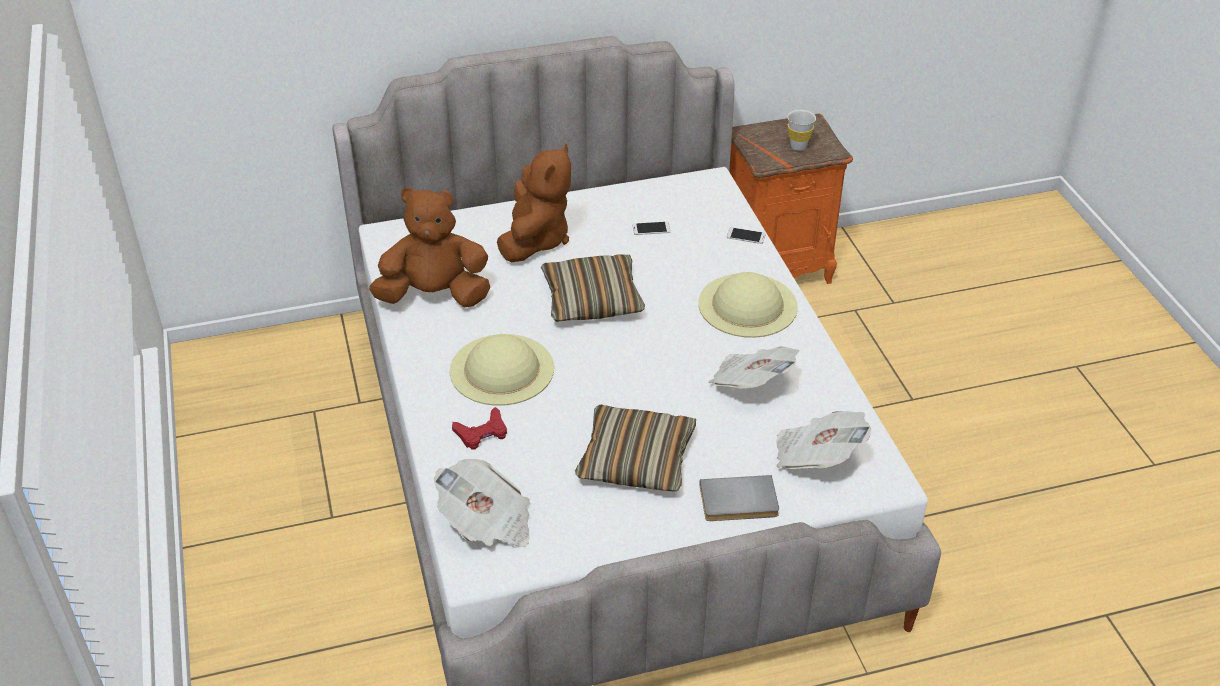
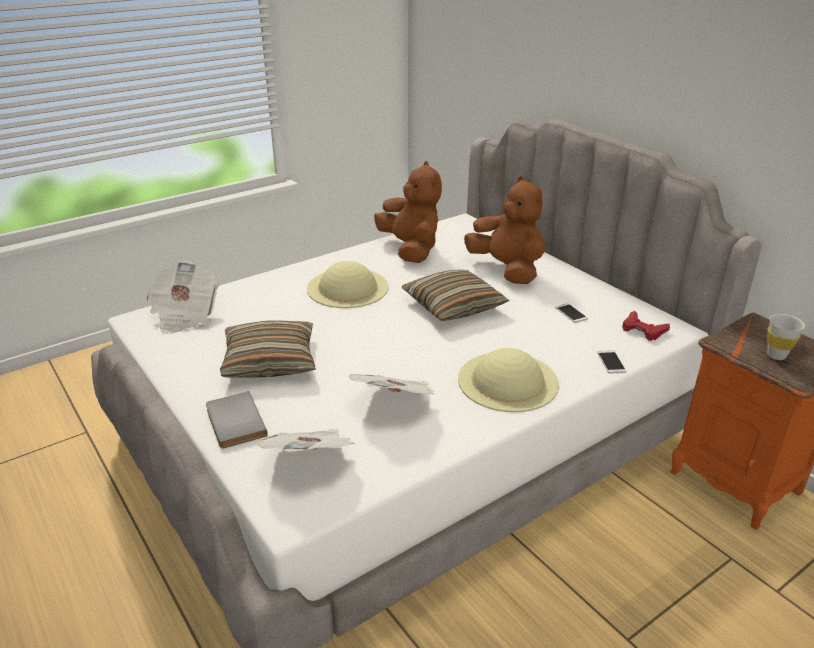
camera: 70 degrees right, 10 degrees down
red game controller [452,407,507,450] -> red game controller moved to [622,311,670,341]
brown plush toy [497,144,571,262] -> brown plush toy turned 120 degrees counterclockwise [464,176,545,284]

